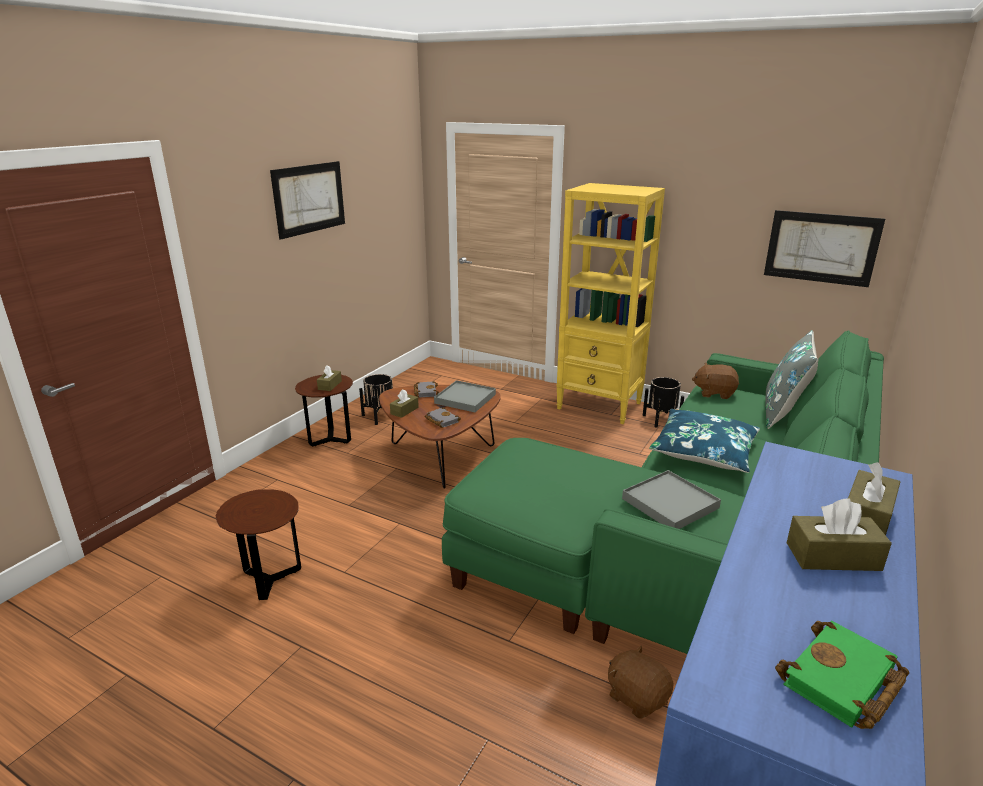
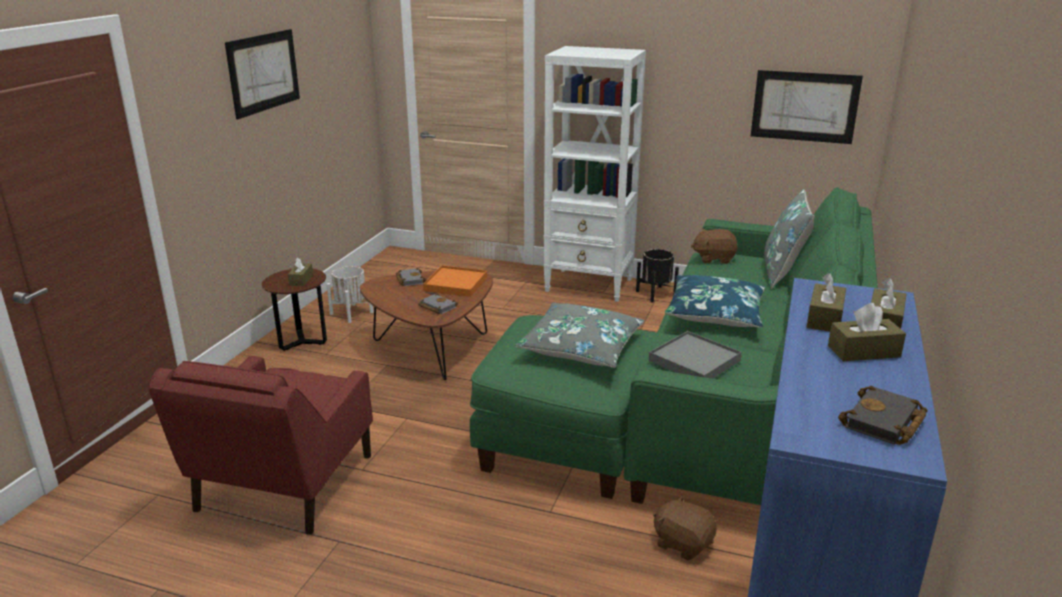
camera: 10 degrees left, 0 degrees up
brown side table [216,489,301,600] -> red armchair [149,356,373,535]
black planter [359,374,393,425] -> white planter [327,266,374,323]
brown tissue box [390,389,419,418] -> brown tissue box moved to [807,273,846,332]
grey tray [434,380,496,412] -> orange tray [423,265,487,297]
yellow bookcase [556,183,665,424] -> white bookcase [543,46,646,302]
green book [775,620,909,729] -> black book [838,386,927,445]
none -> grey pillow [515,302,644,368]

